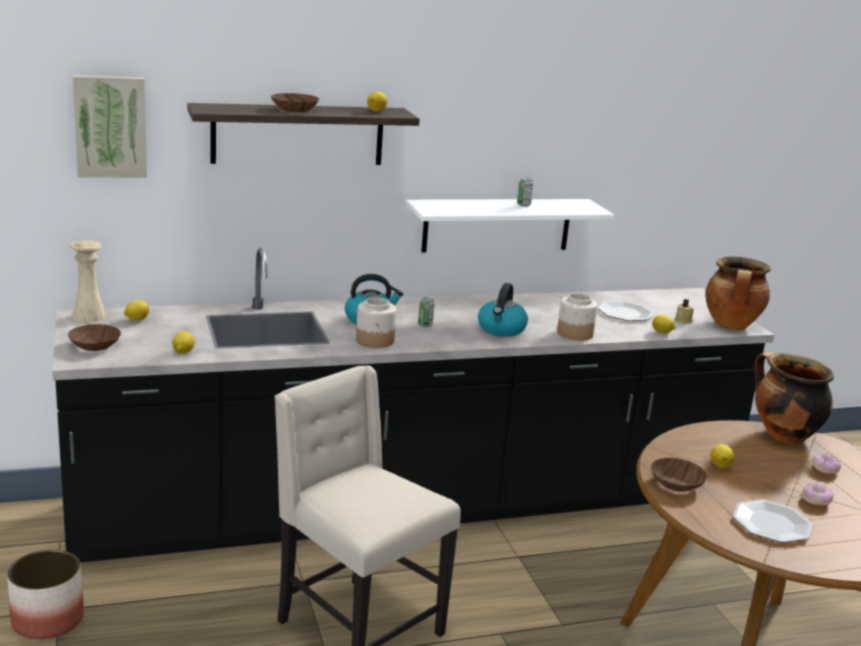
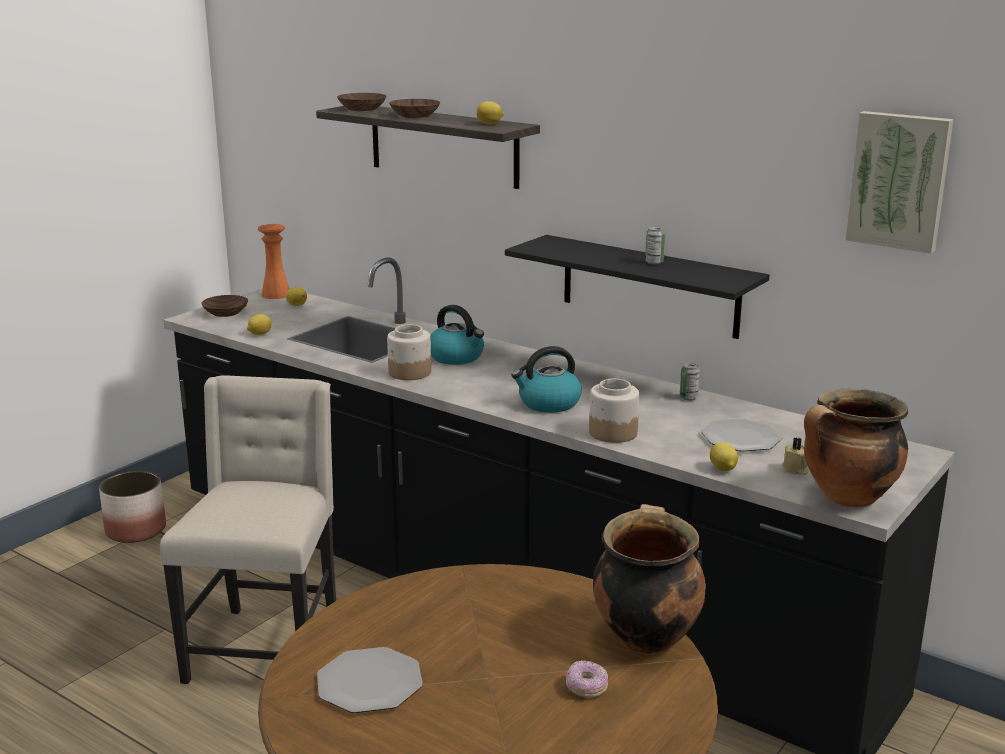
camera: 55 degrees right, 0 degrees up
beige vase [70,240,106,323] -> orange vase [258,224,290,299]
picture [73,75,147,178] -> picture moved to [846,111,954,253]
white shelf [405,199,615,253] -> black shelf [505,235,770,339]
can [418,297,435,327] -> can moved to [680,363,700,401]
brown bowl [651,458,707,492] -> brown bowl moved to [337,93,386,111]
lemon [710,444,734,468] -> none
donut [802,483,834,506] -> none

